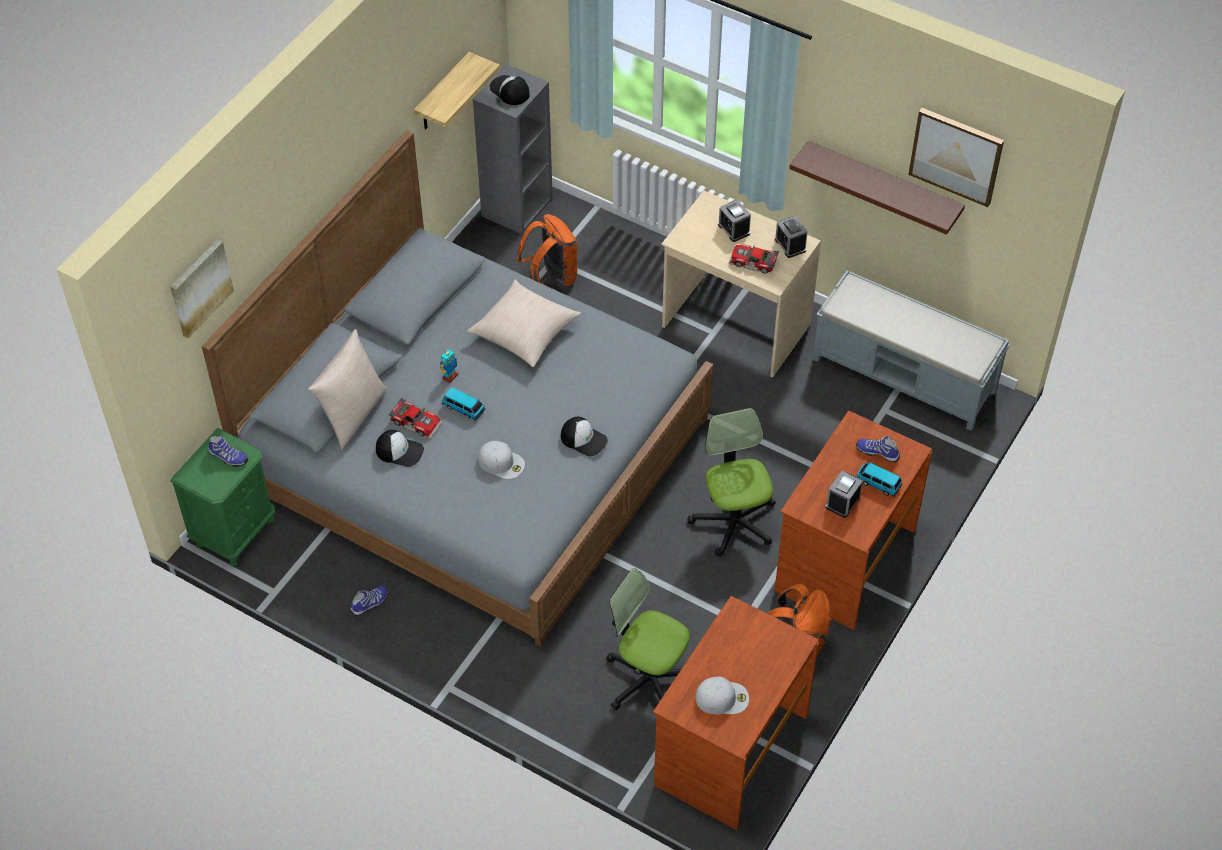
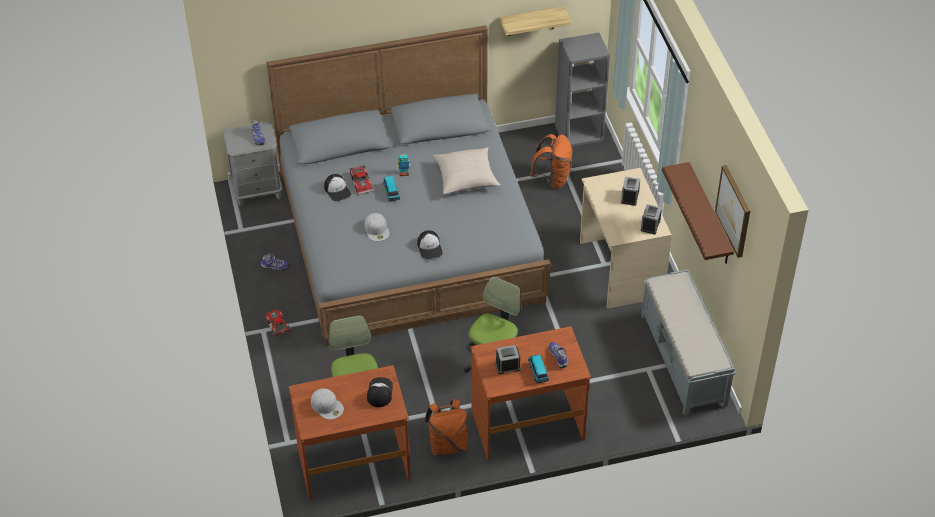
camera: 45 degrees right, 5 degrees down
picture [170,239,234,339] -> none
green nightstand [170,428,275,566] -> grey nightstand [223,122,283,206]
beige pillow [308,329,387,449] -> none
cap [490,75,530,105] -> cap moved to [367,377,393,407]
toy car [729,244,779,274] -> toy car moved to [264,309,291,336]

